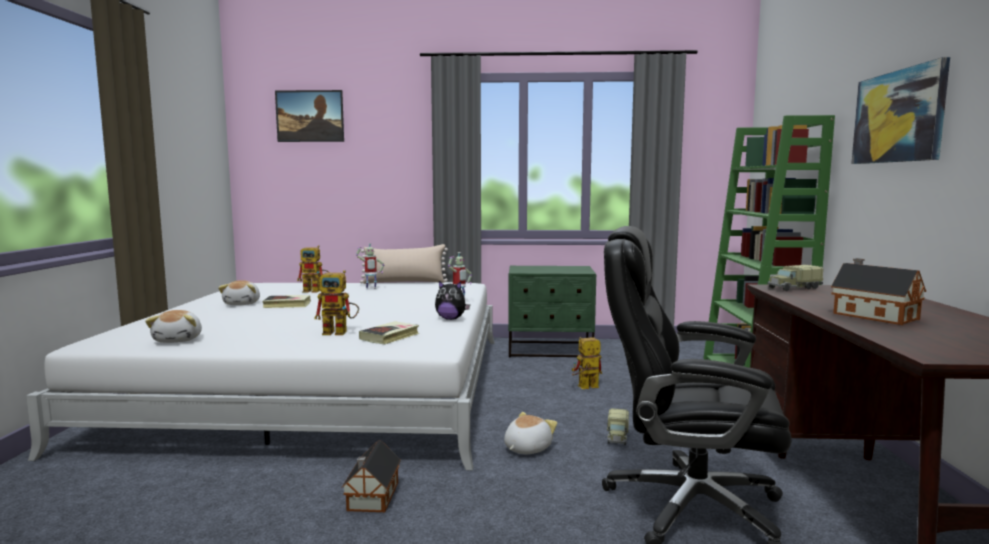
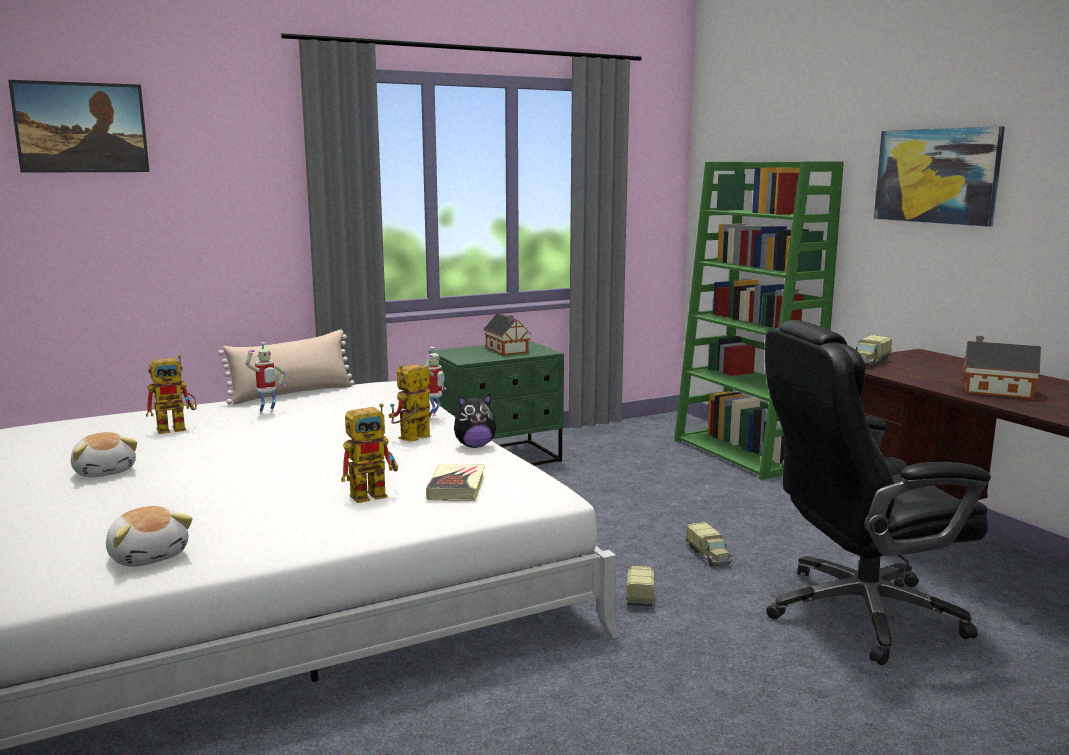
camera: 30 degrees left, 5 degrees up
book [262,295,311,308] -> none
toy house [341,441,401,512] -> toy house moved to [483,314,531,355]
plush toy [504,412,557,454] -> toy truck [626,566,654,607]
toy robot [572,337,602,389] -> toy robot moved to [389,364,431,442]

